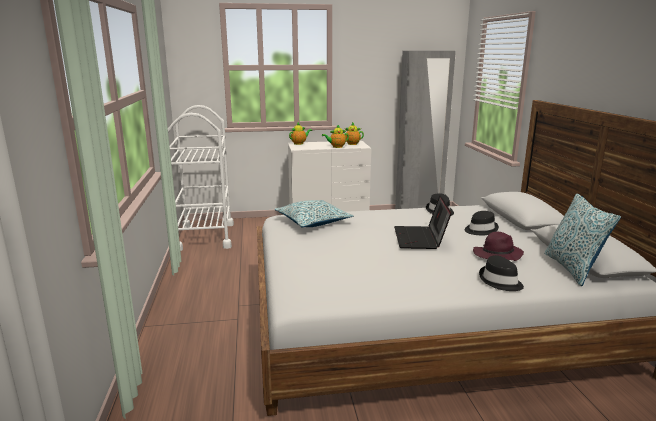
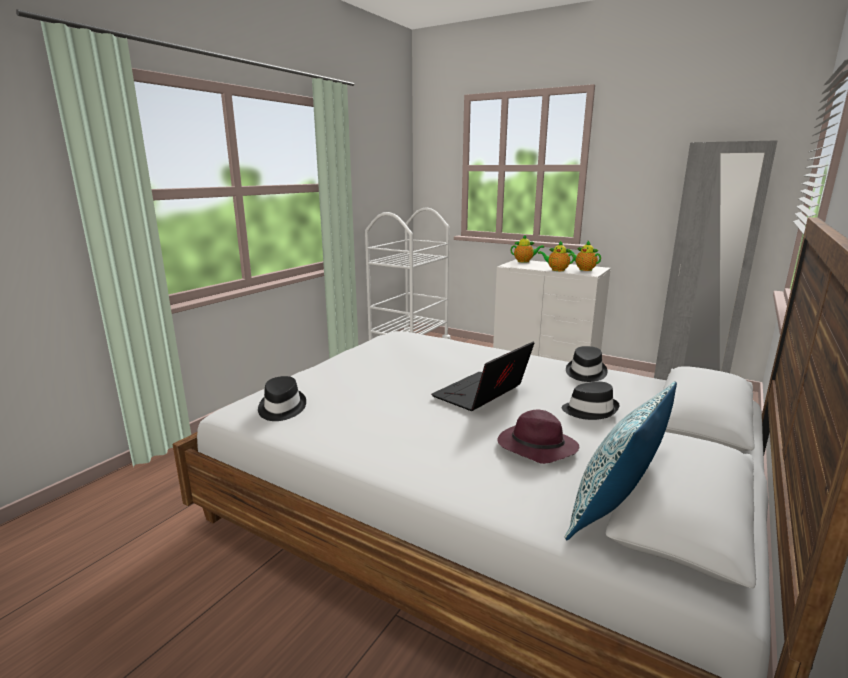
camera: 40 degrees right, 0 degrees up
pillow [274,200,354,228] -> none
black hat [479,255,524,291] -> black hat moved to [258,376,306,421]

